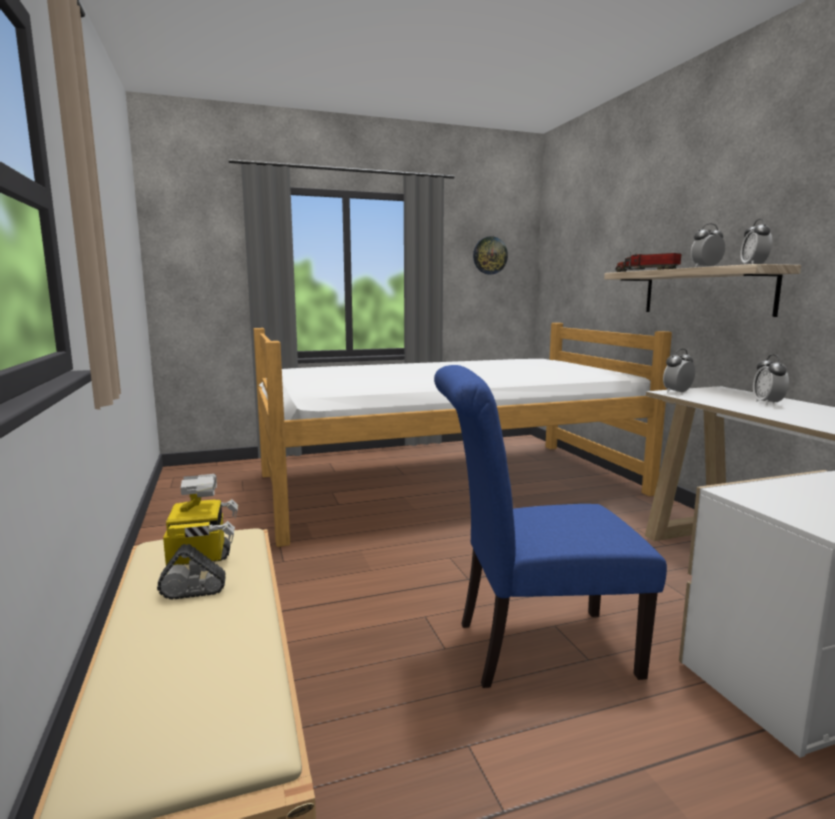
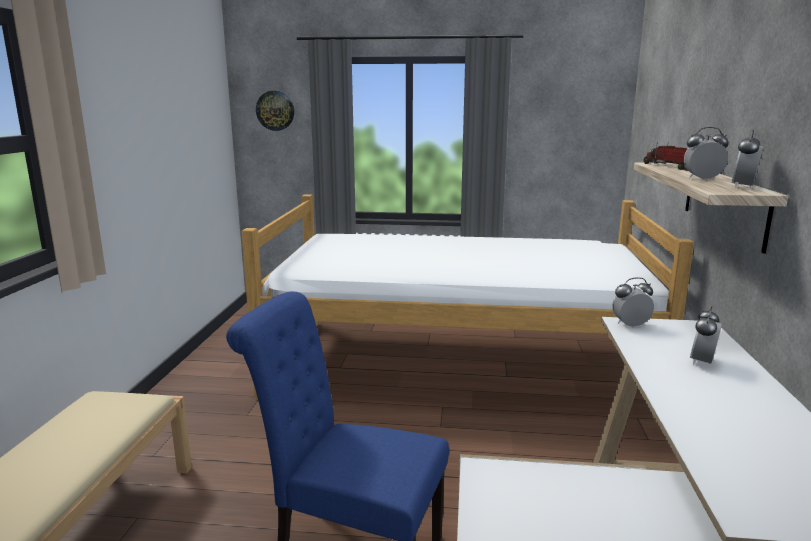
camera: 25 degrees right, 5 degrees up
toy robot [157,474,238,600] -> none
wall clock [473,236,508,275] -> wall clock moved to [256,91,294,131]

